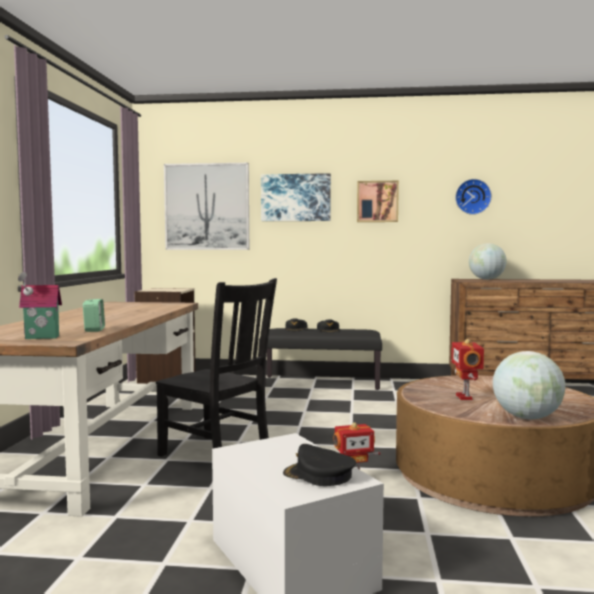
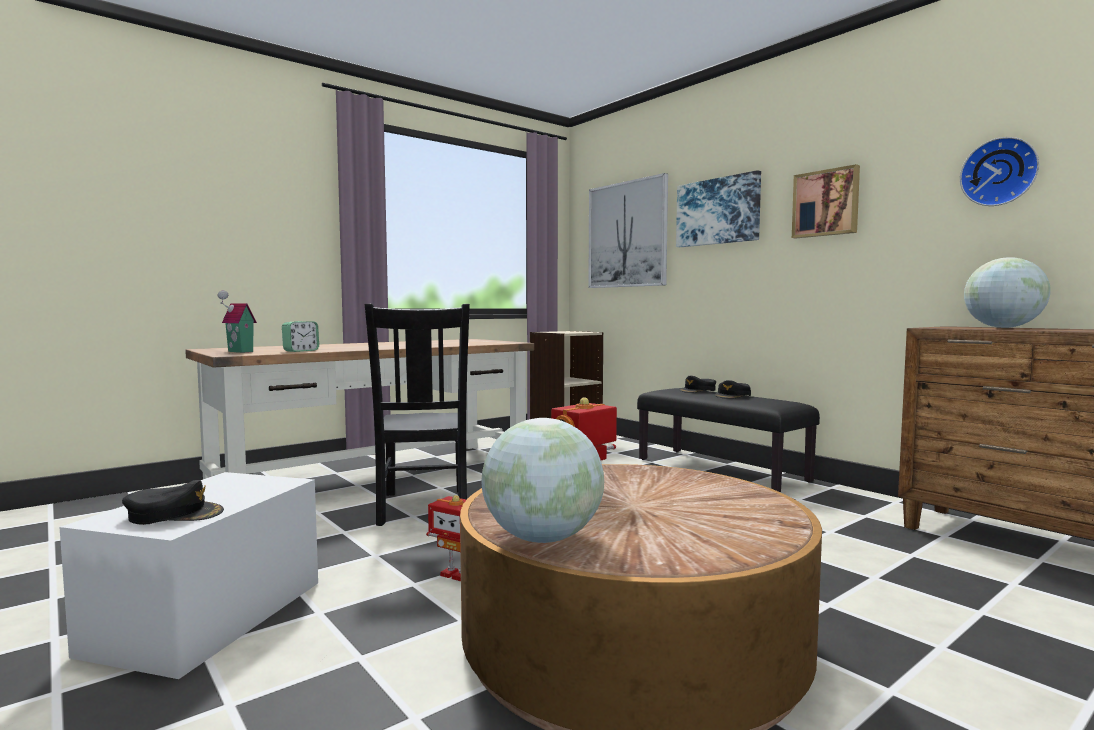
camera: 45 degrees right, 0 degrees up
black cap [283,444,356,486] -> black cap turned 105 degrees clockwise [122,480,224,525]

